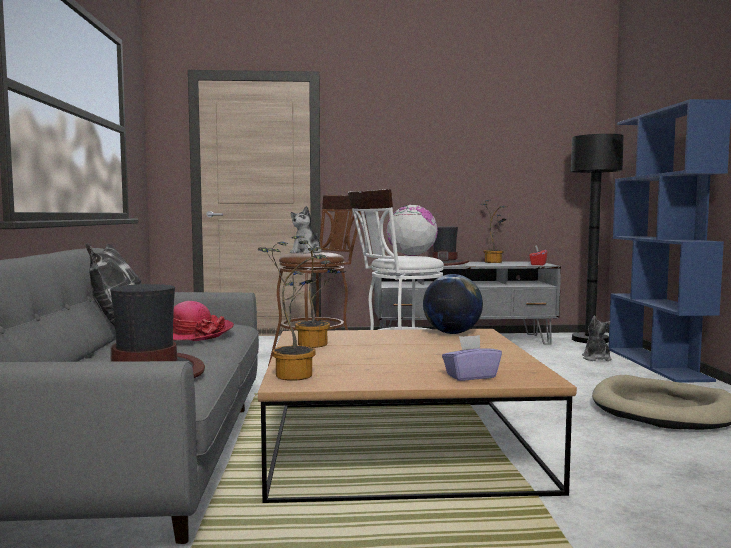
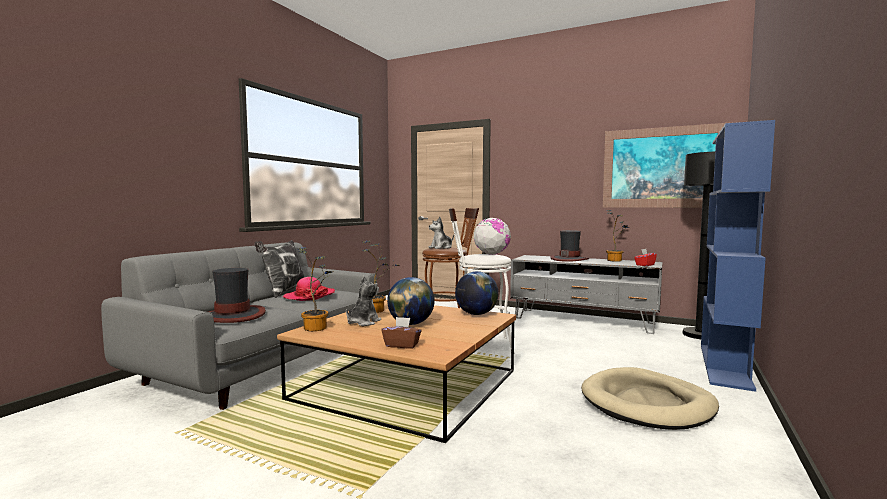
camera: 30 degrees right, 0 degrees up
purple tissue box [442,335,502,381] -> brown tissue box [382,317,421,349]
plush toy [582,316,611,361] -> plush toy moved to [346,276,381,326]
none -> globe [387,277,435,325]
none -> picture [603,123,725,208]

